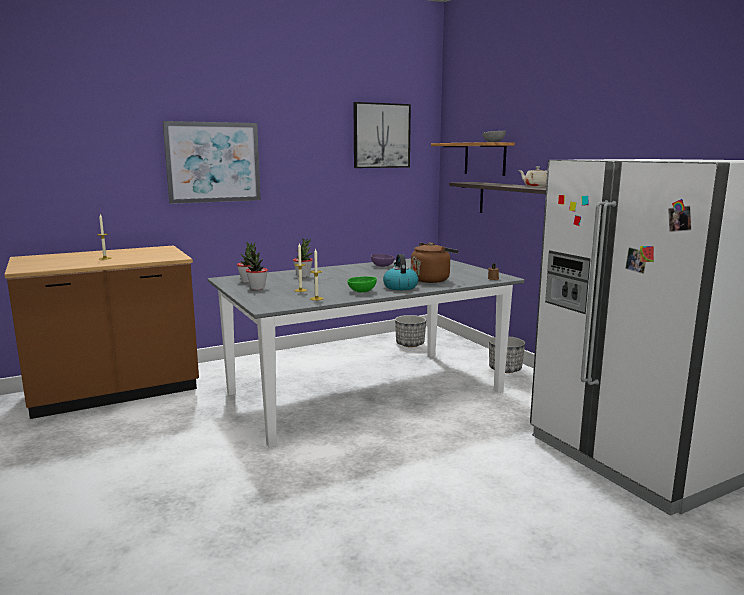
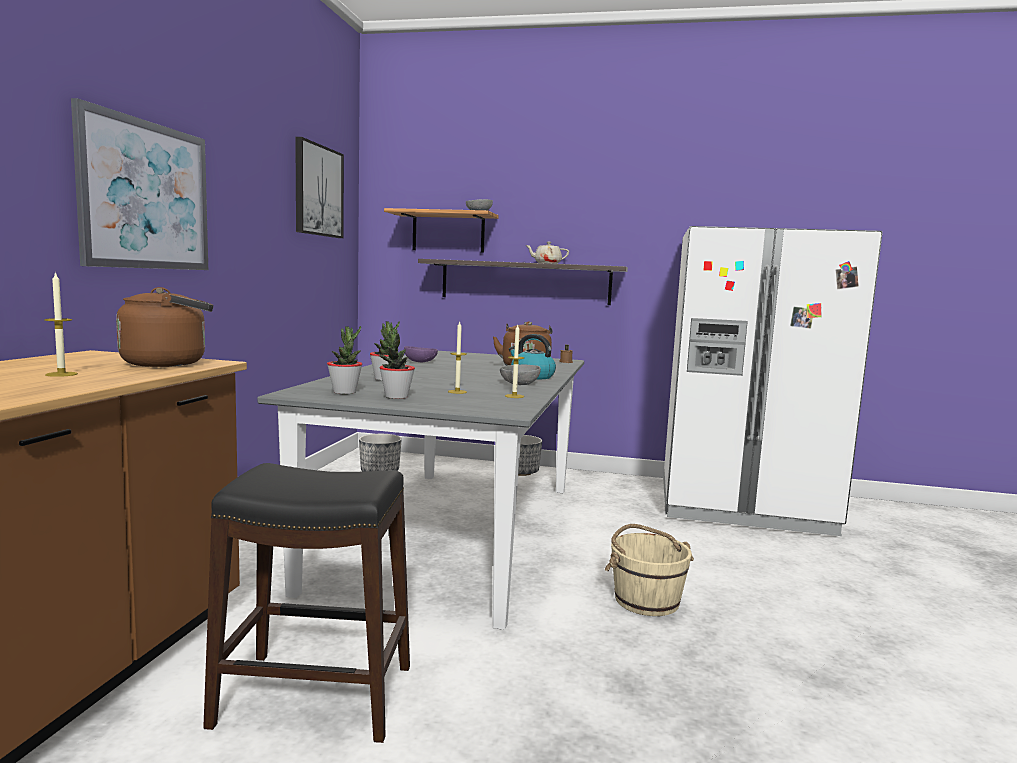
camera: 50 degrees left, 5 degrees down
green bowl [348,276,377,293] -> grey bowl [500,365,541,385]
none -> brown kettle [116,287,213,367]
none -> black stool [203,463,410,743]
none -> beige bucket [605,524,694,616]

